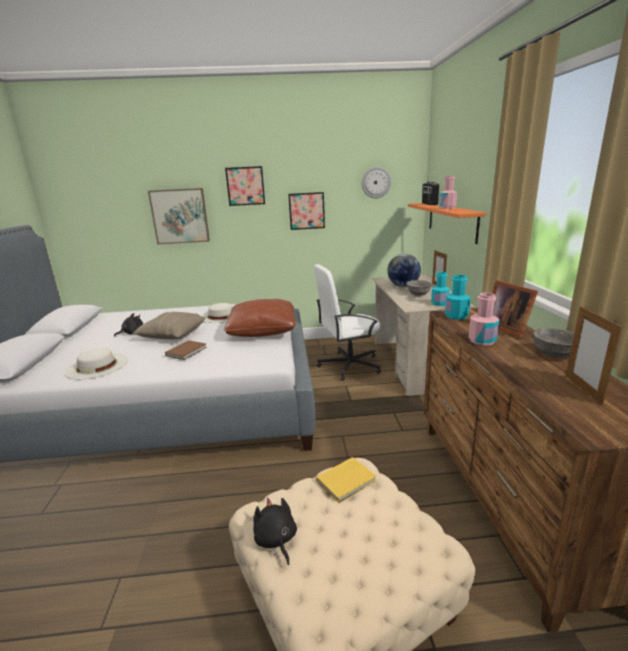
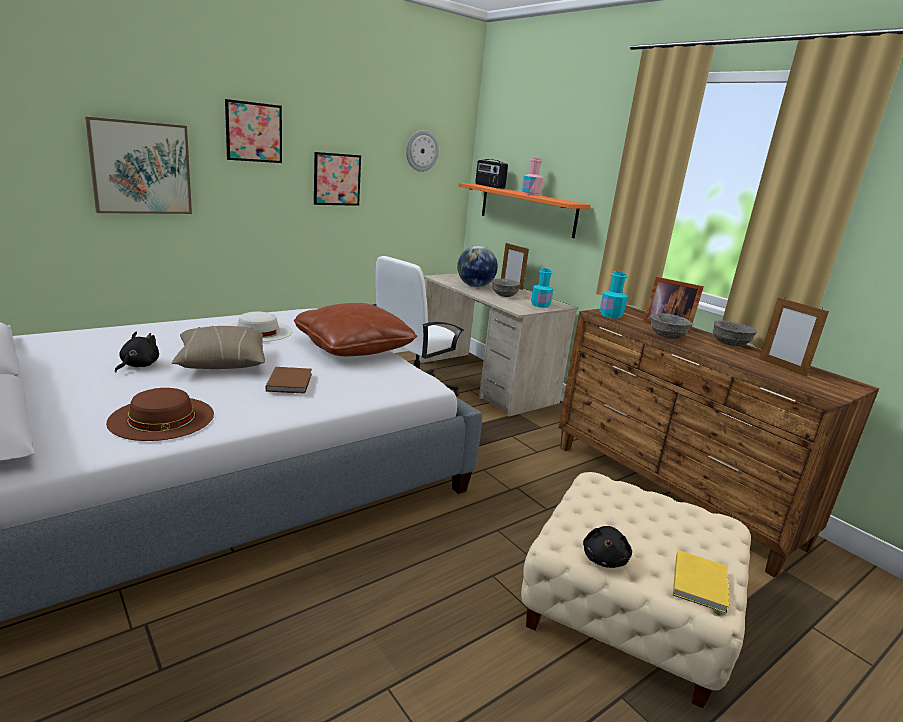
camera: 35 degrees left, 0 degrees up
white hat [64,348,128,379] -> brown hat [106,388,214,441]
black plush toy [253,498,297,565] -> black plush toy turned 105 degrees counterclockwise [583,526,632,568]
yellow book [316,457,377,503] -> yellow book moved to [673,550,729,614]
pink bottle [469,292,499,346] -> grey bowl [650,313,692,339]

